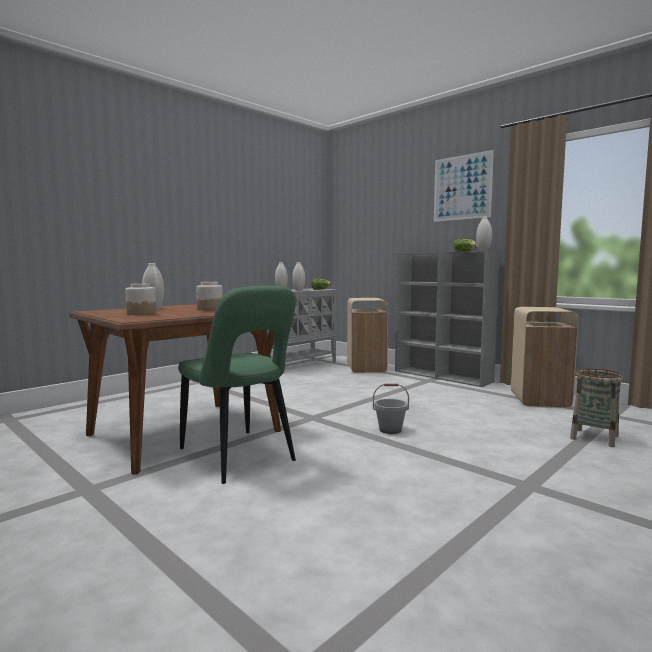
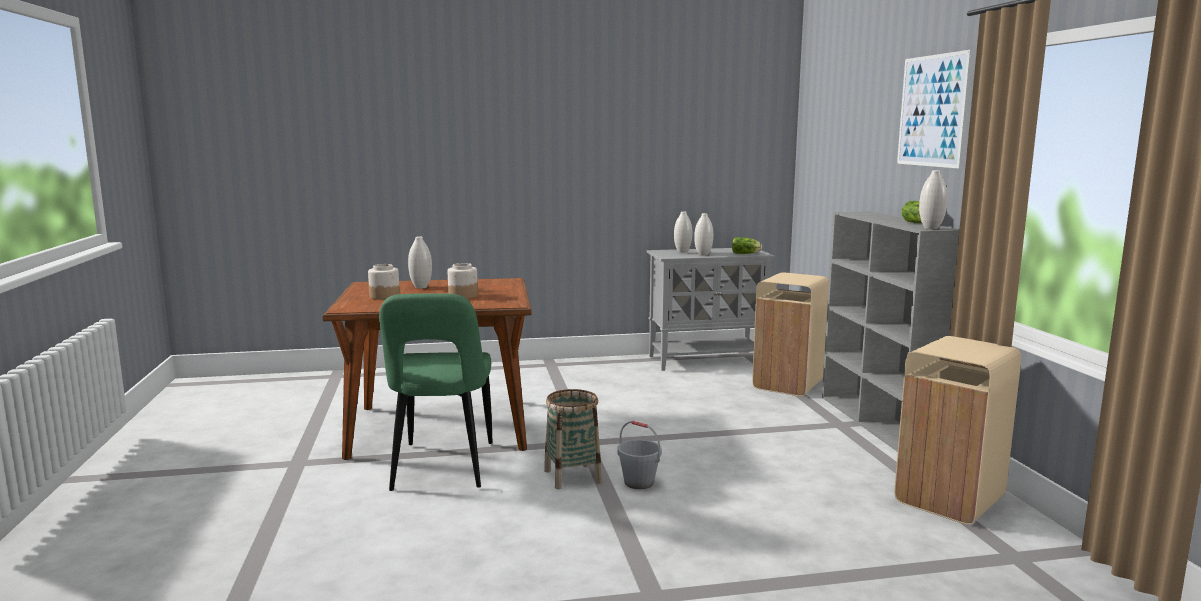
camera: 35 degrees right, 5 degrees up
basket [570,368,623,447] -> basket moved to [544,389,602,489]

